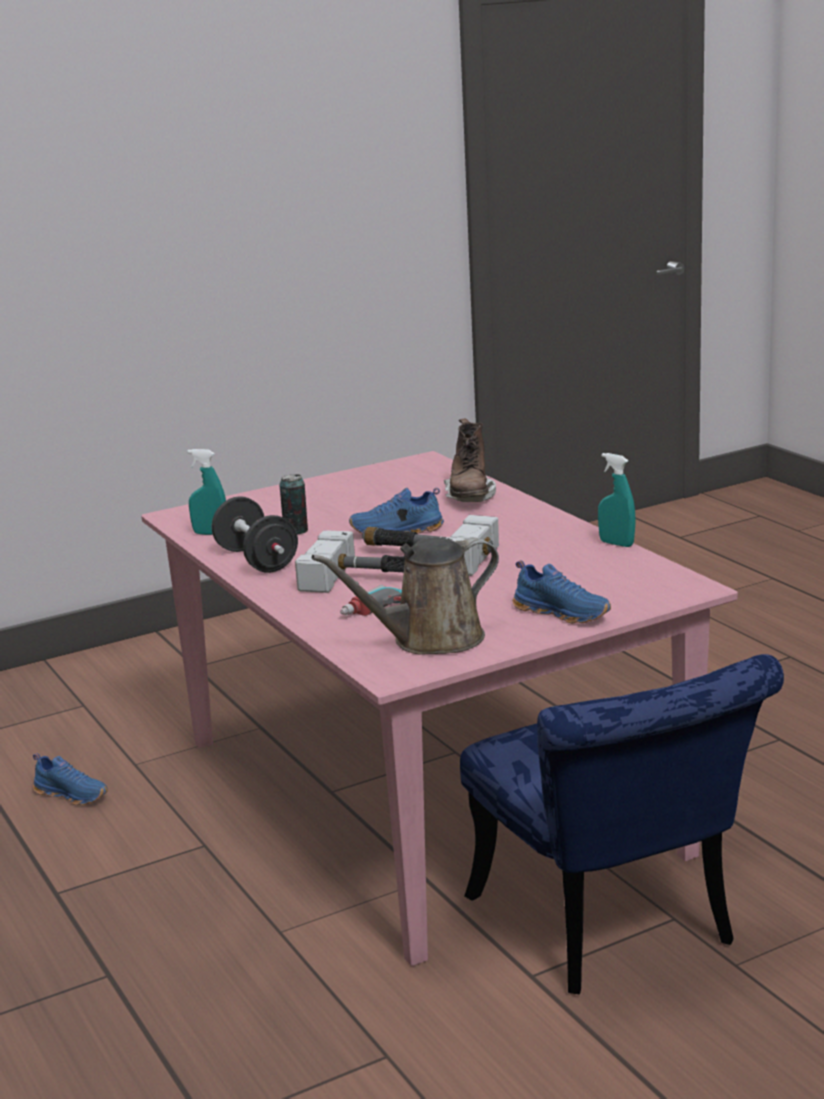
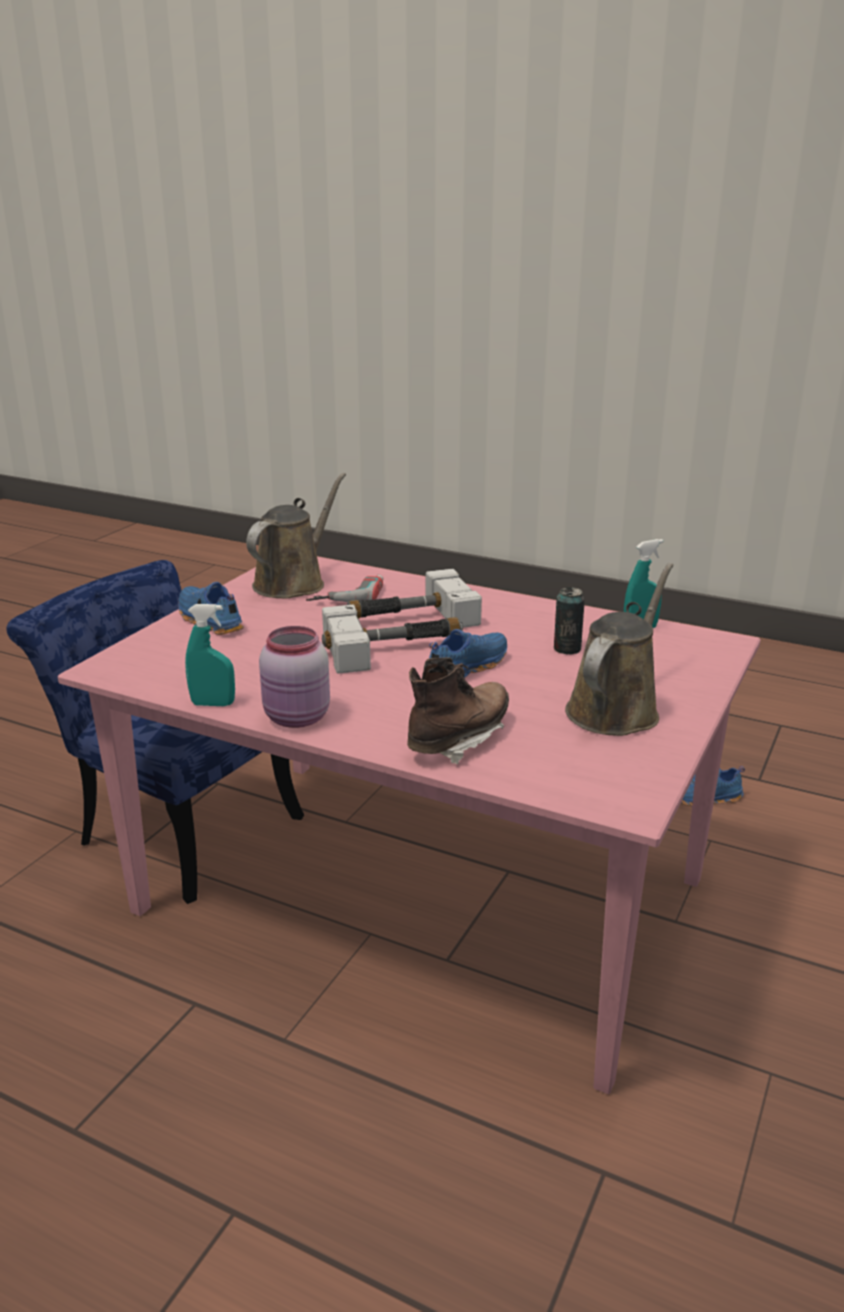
camera: 145 degrees right, 5 degrees up
black dumbbell [212,496,298,573] -> none
brown boot [444,418,496,502] -> brown boot turned 75 degrees clockwise [407,657,509,764]
blue shoe [513,560,611,623] -> blue shoe turned 45 degrees clockwise [178,582,244,635]
none -> pink jar [259,626,330,728]
none -> brown watering can [565,563,673,736]

